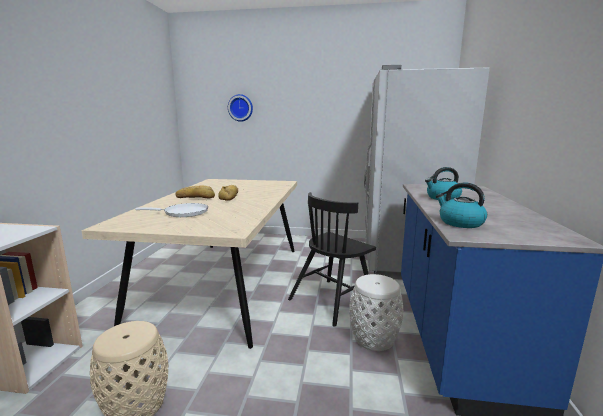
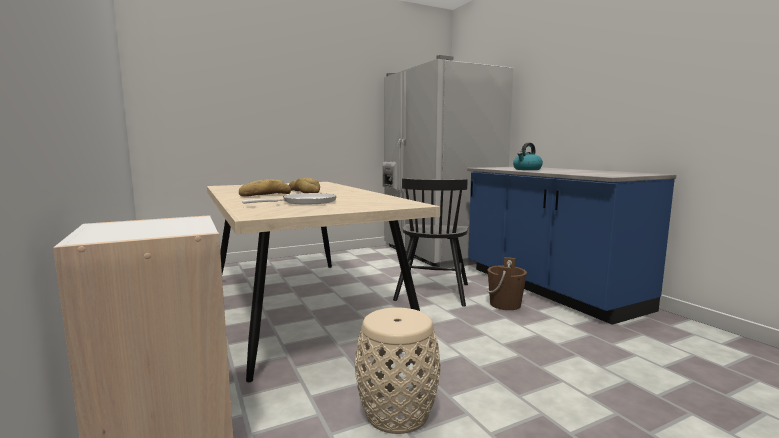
camera: 35 degrees left, 5 degrees down
wall clock [228,94,253,122] -> none
white stool [349,274,403,351] -> brown bucket [487,257,527,310]
kettle [436,182,487,228] -> none

